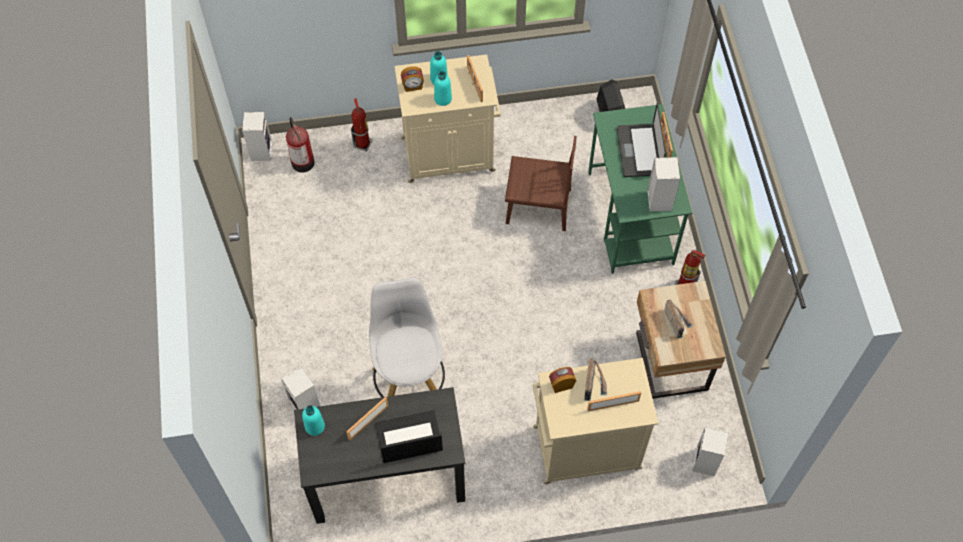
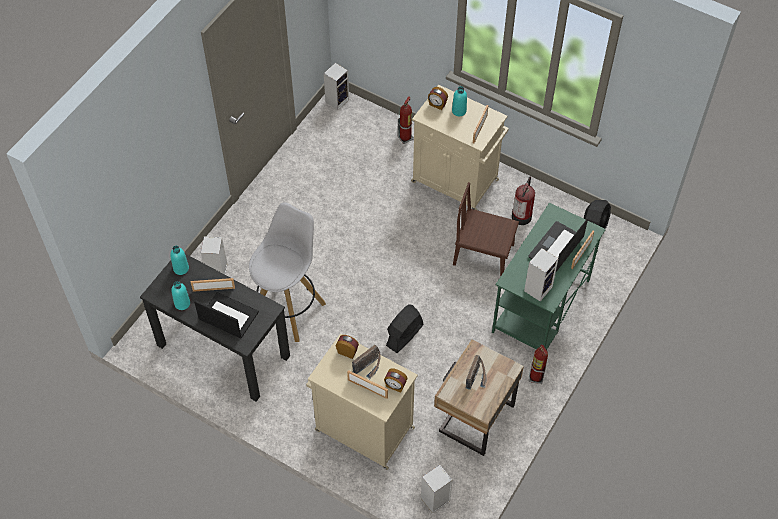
camera: 40 degrees right, 5 degrees down
fire extinguisher [286,117,315,173] -> fire extinguisher moved to [512,177,535,225]
turquoise bottle [434,71,452,106] -> turquoise bottle moved to [171,281,190,310]
brown chair [505,136,577,231] -> brown chair turned 150 degrees clockwise [453,182,519,277]
none -> alarm clock [384,368,408,393]
none -> black fan [386,304,423,353]

